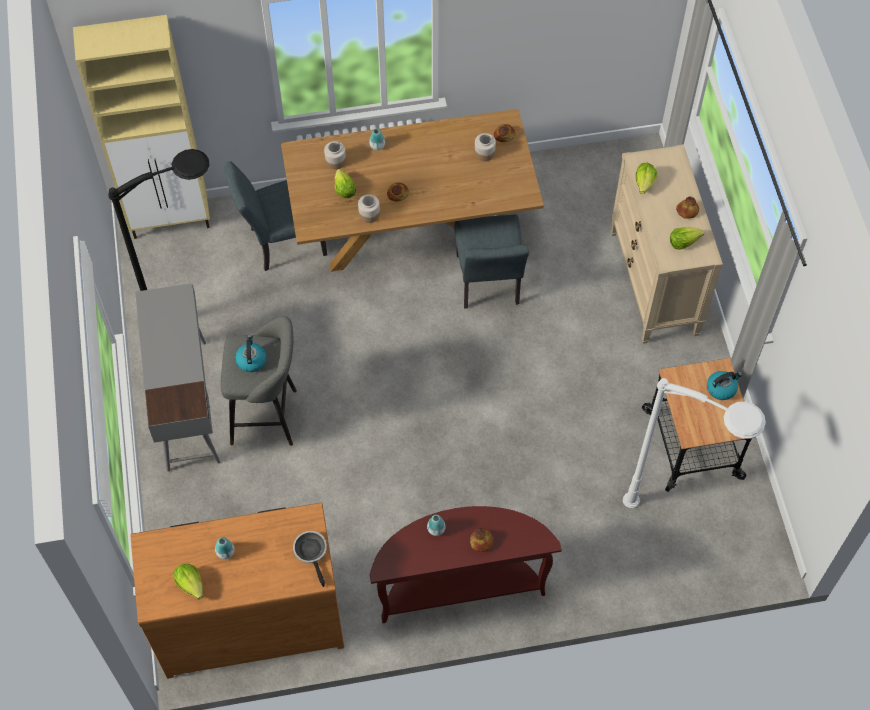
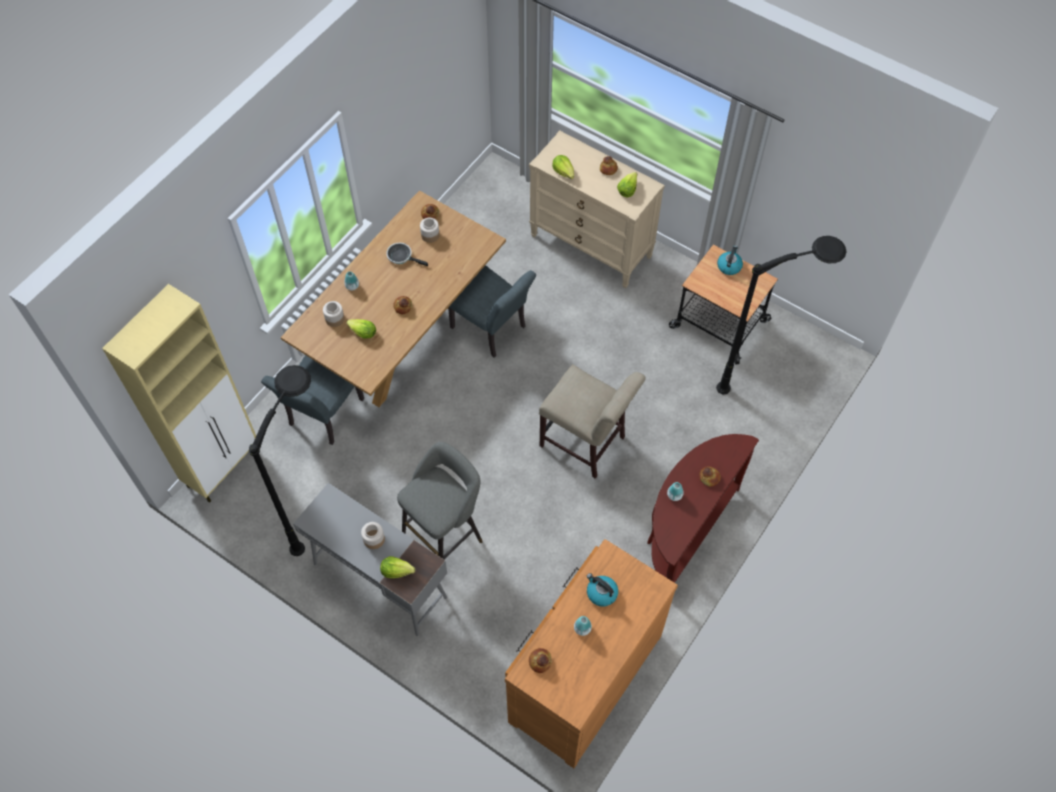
camera: 45 degrees left, 0 degrees up
lettuce [173,564,203,600] -> lettuce moved to [380,556,415,578]
kettle [235,335,266,372] -> kettle moved to [587,573,618,607]
frying pan [293,531,327,587] -> frying pan moved to [386,243,428,266]
jar [358,194,380,223] -> jar moved to [361,522,385,549]
white floor lamp [623,378,766,508] -> black floor lamp [716,236,847,394]
none -> bread [529,648,552,673]
none -> beige chair [539,364,645,479]

